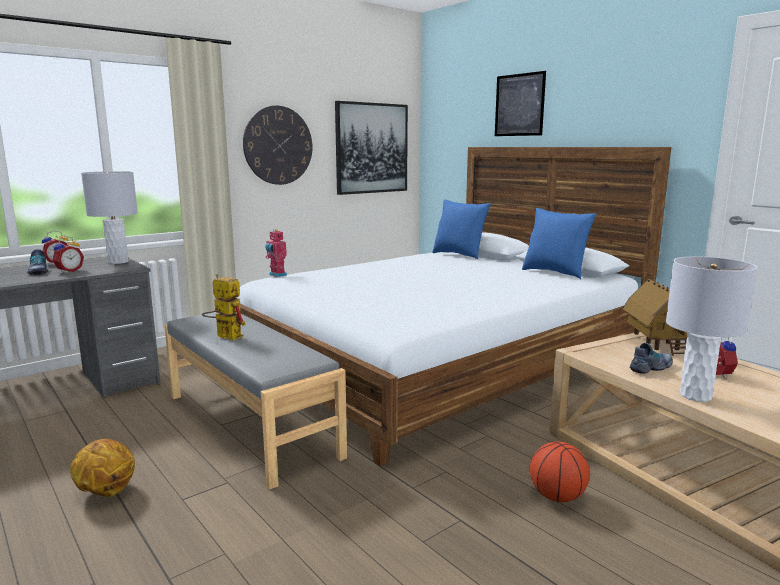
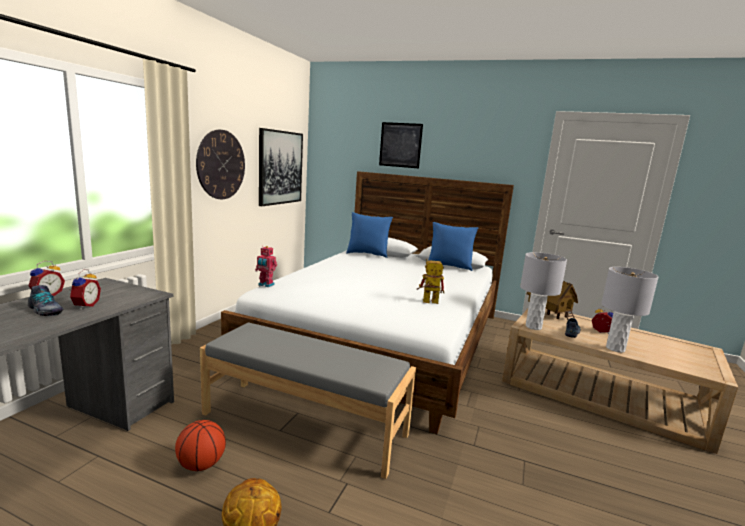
camera: 30 degrees left, 0 degrees up
grey table lamp [81,171,138,264] -> grey table lamp moved to [520,252,567,330]
toy robot [202,274,246,340] -> toy robot moved to [417,259,444,304]
basketball [530,441,590,502] -> basketball moved to [175,420,226,471]

